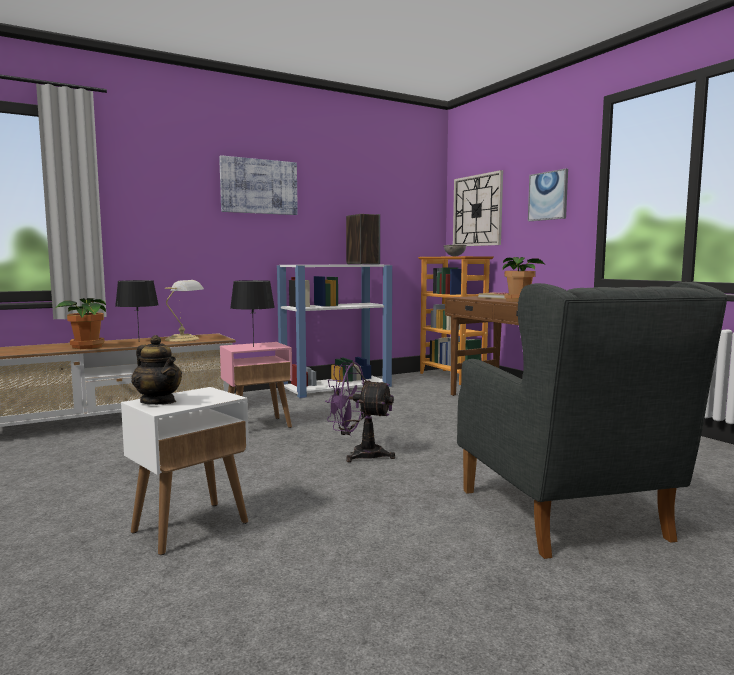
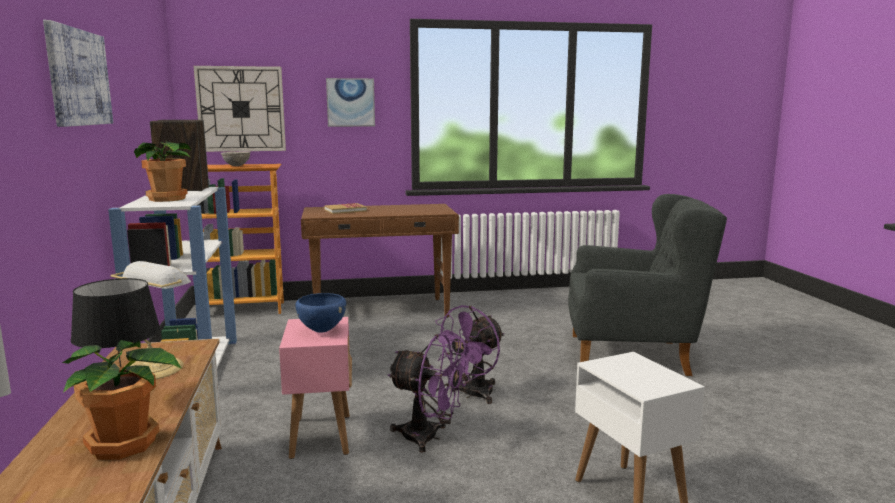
camera: 70 degrees left, 5 degrees up
teapot [131,335,182,405] -> none
black table lamp [230,280,275,347] -> blue bowl [296,293,346,333]
potted plant [502,257,544,302] -> potted plant moved to [134,142,191,202]
none -> purple fan [388,333,469,453]

